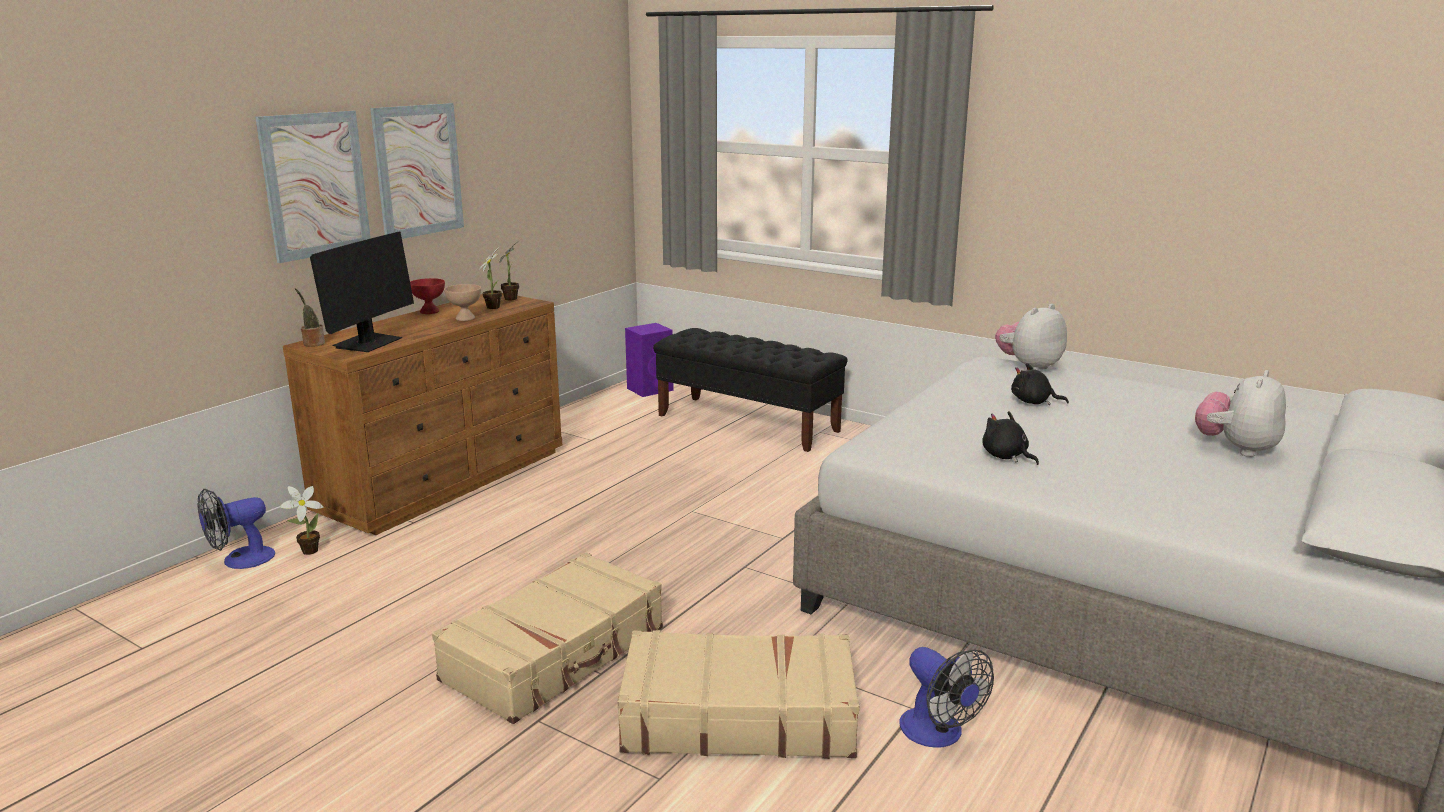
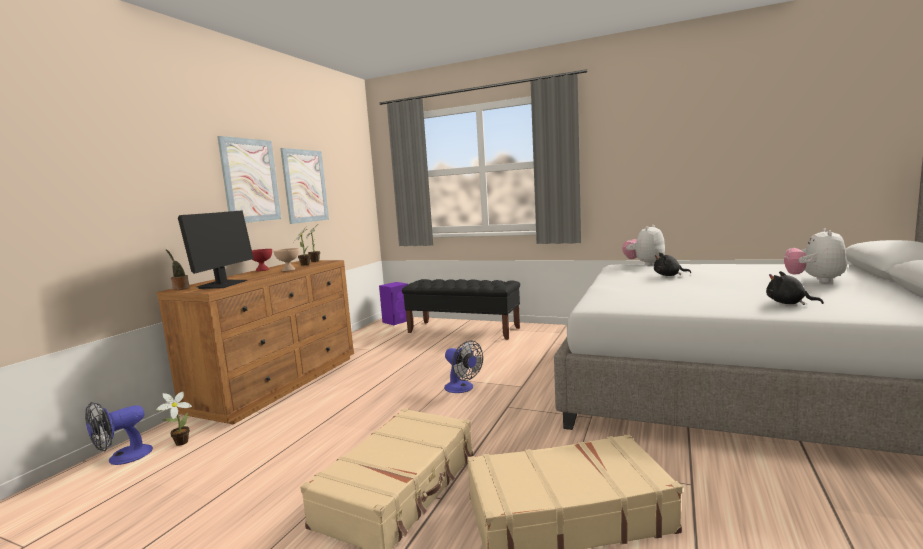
camera: 10 degrees left, 10 degrees down
picture [255,111,371,263] -> picture moved to [280,148,329,224]
fan [899,647,994,748] -> fan moved to [444,340,483,393]
black plush toy [982,411,1039,465] -> black plush toy moved to [766,271,824,305]

